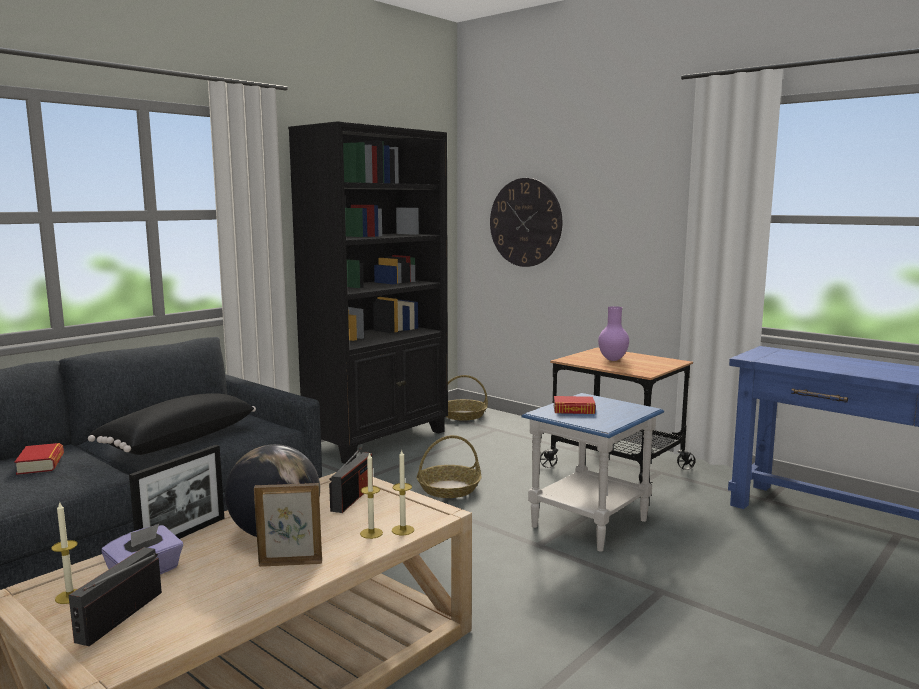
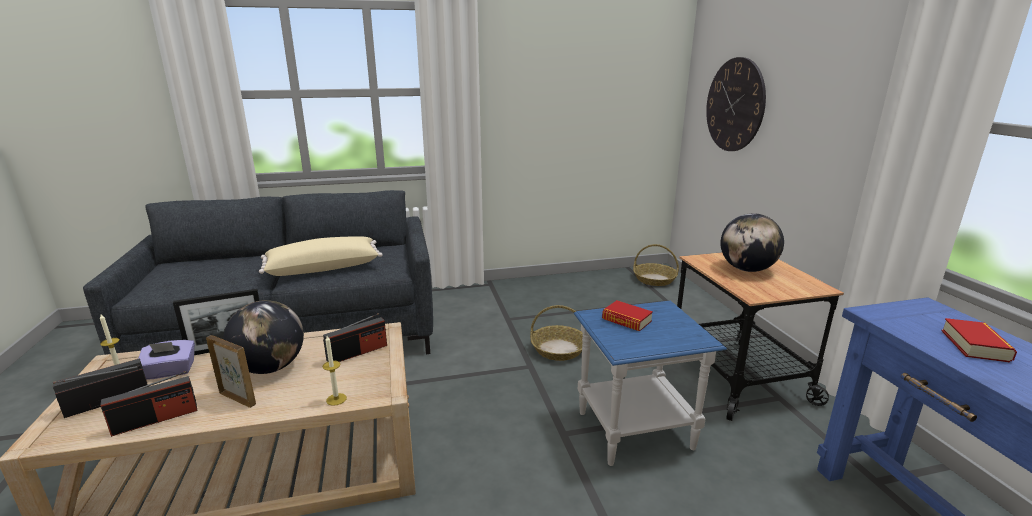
camera: 35 degrees right, 10 degrees up
book [15,443,64,475] -> book moved to [941,318,1017,362]
black pillow [88,393,256,455] -> beige pillow [259,236,382,276]
black bookcase [288,121,448,464] -> none
candle [360,452,383,539] -> none
purple vase [598,306,629,361] -> globe [720,213,784,272]
none -> radio [100,371,197,437]

